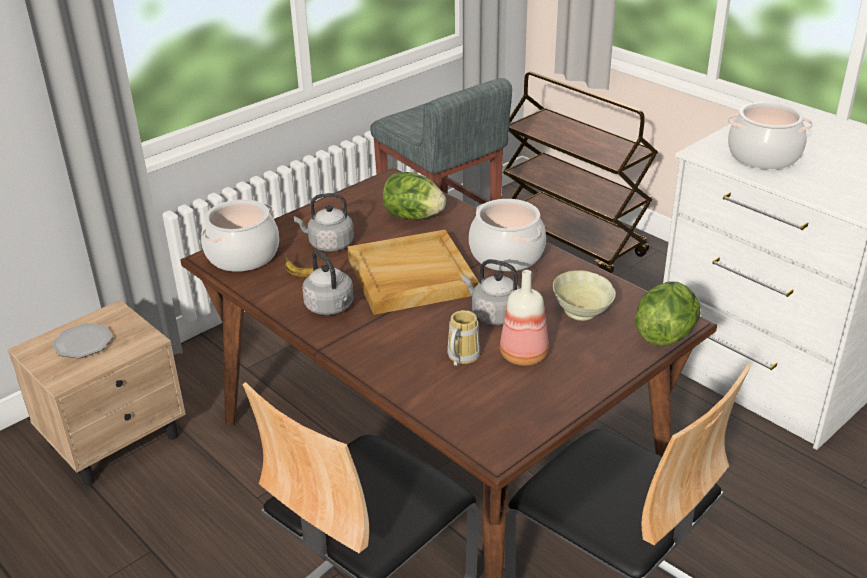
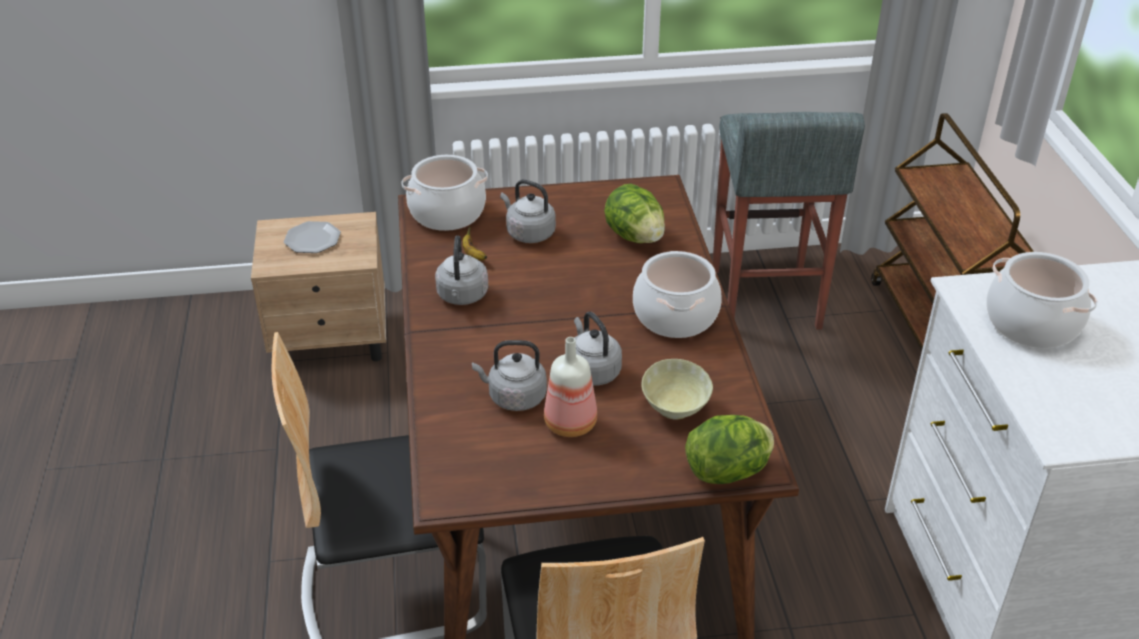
camera: 35 degrees right, 5 degrees up
beige tray [347,230,479,315] -> none
mug [447,310,480,366] -> grey kettle [472,340,547,411]

